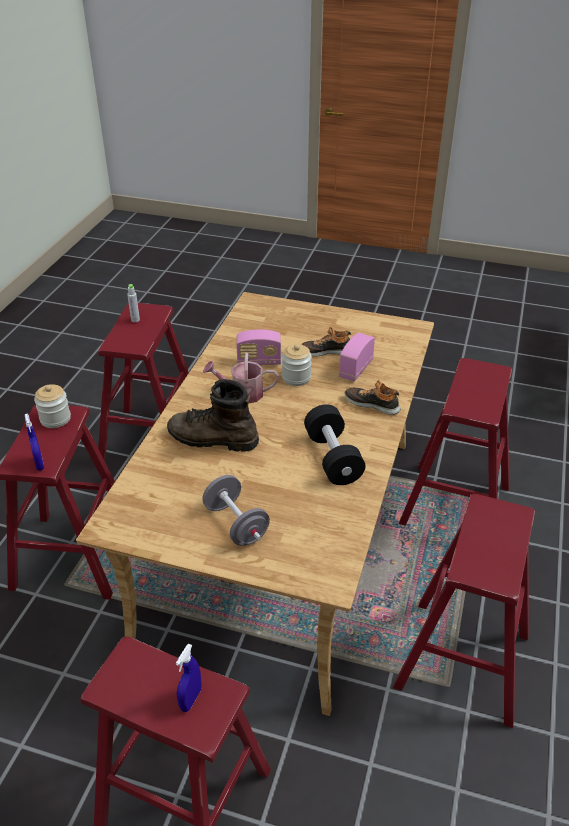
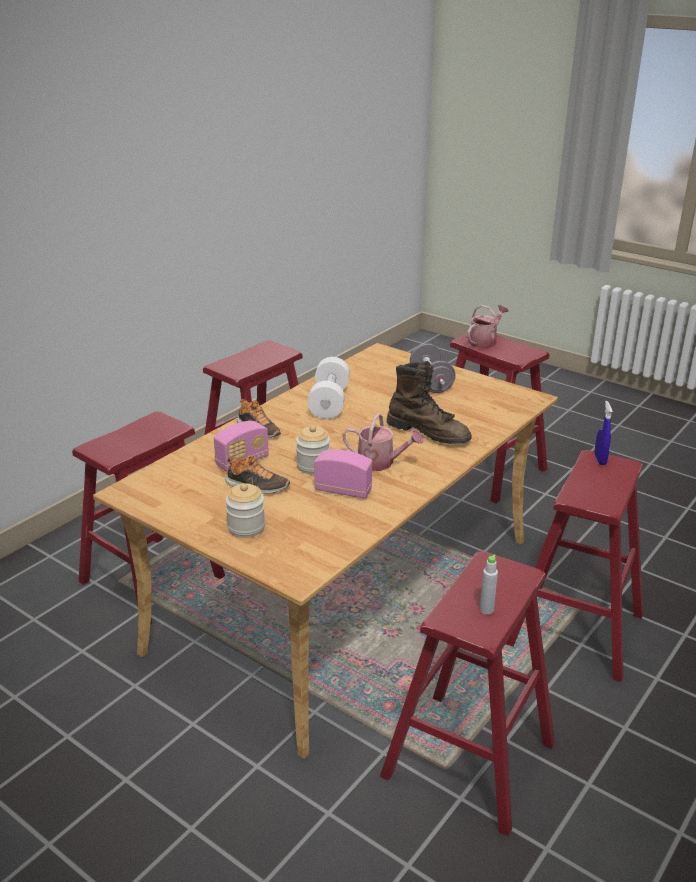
camera: 160 degrees left, 10 degrees down
jar [34,384,71,428] -> jar moved to [225,483,265,538]
blue spray bottle [176,644,202,712] -> watering can [467,305,509,348]
black dumbbell [304,404,365,485] -> white dumbbell [308,357,350,419]

